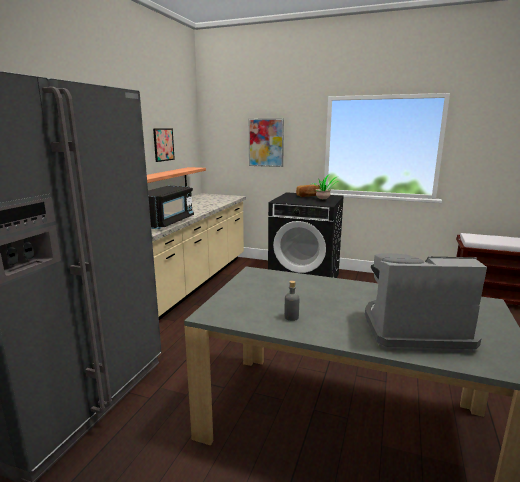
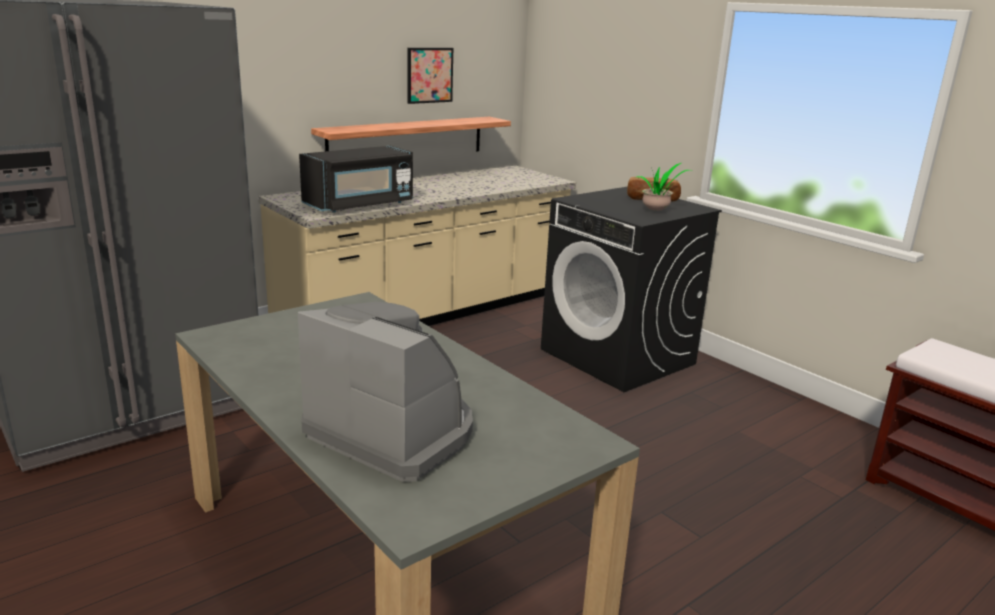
camera: 30 degrees right, 5 degrees up
picture [249,118,284,167] -> none
grey bottle [284,281,299,321] -> none

